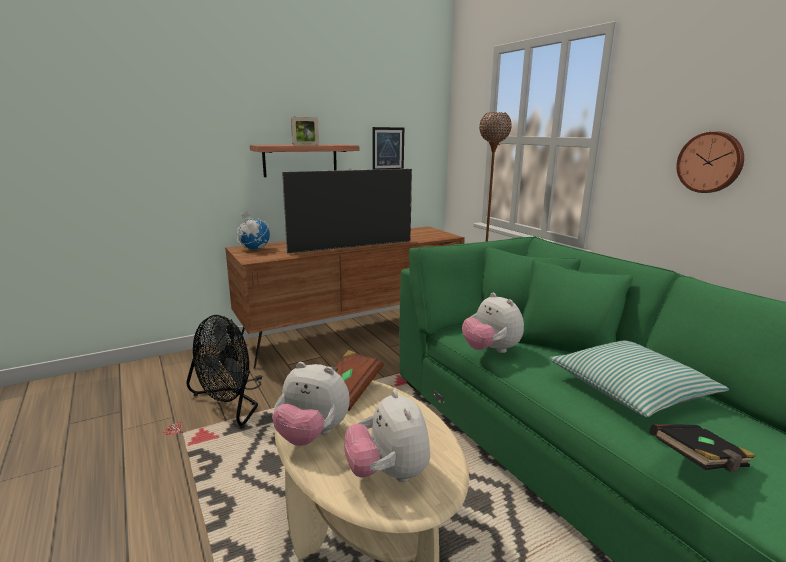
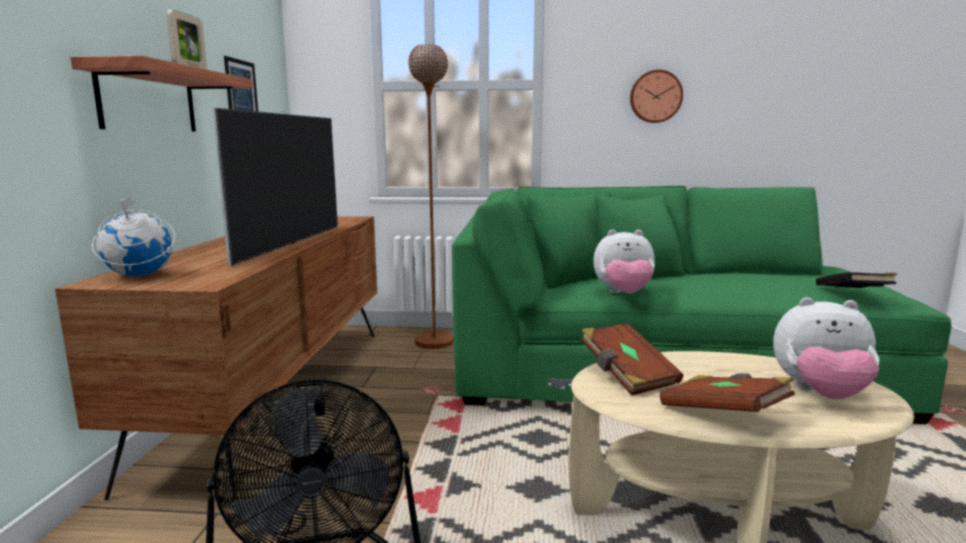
camera: 55 degrees left, 5 degrees down
plush toy [272,362,350,446] -> brown book [660,373,795,412]
pillow [550,341,729,417] -> none

